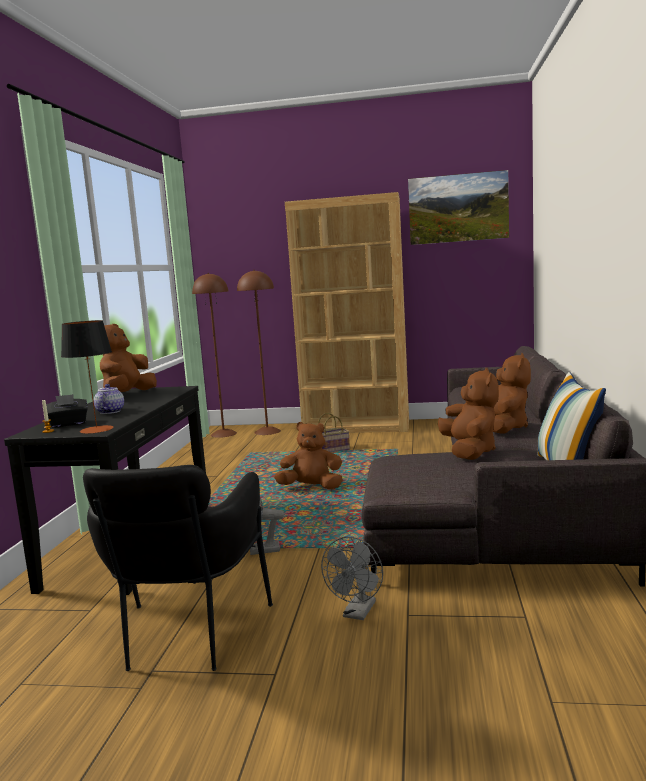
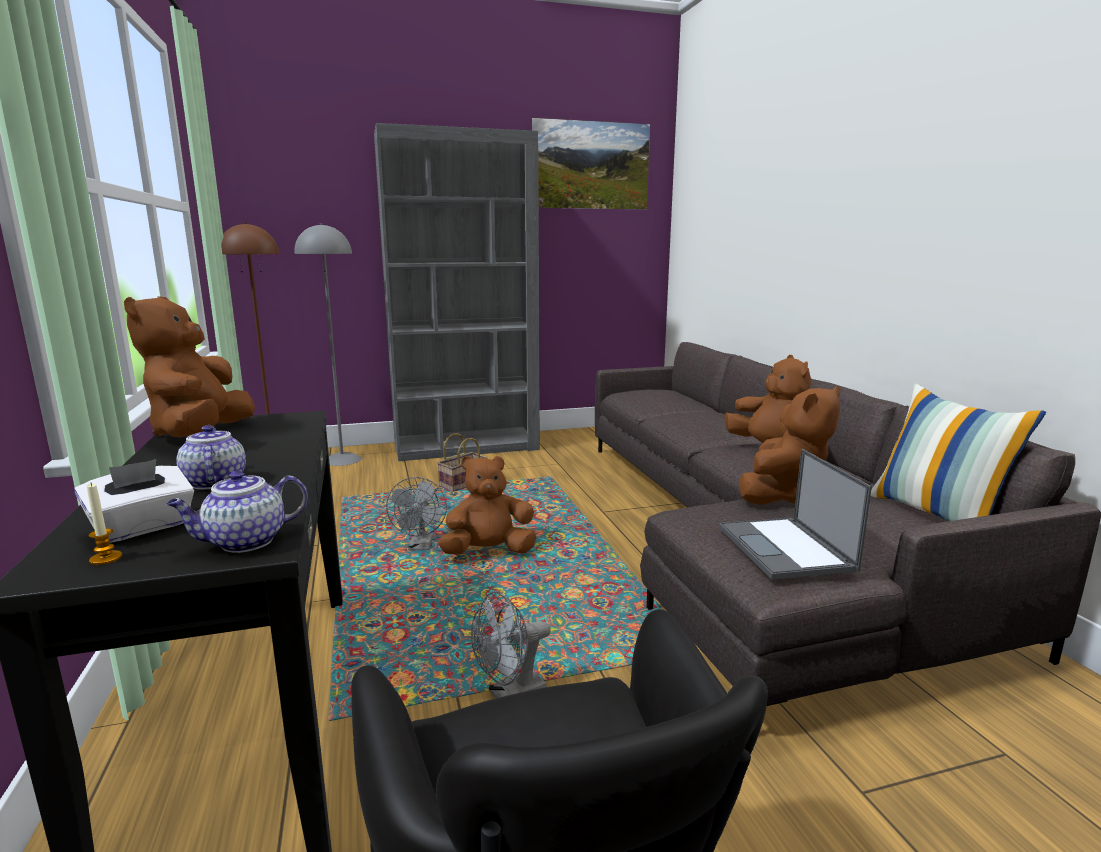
camera: 25 degrees left, 5 degrees up
black tissue box [46,394,87,428] -> white tissue box [74,459,194,543]
table lamp [61,320,113,434] -> teapot [166,471,308,553]
brown floor lamp [237,270,281,435] -> grey floor lamp [294,223,362,466]
brown bookcase [285,192,409,433] -> grey bookcase [374,123,540,461]
grey fan [321,537,383,620] -> grey fan moved to [386,477,447,550]
brown plush toy [438,368,499,460] -> brown plush toy turned 75 degrees clockwise [739,386,840,505]
none -> laptop [719,449,872,580]

